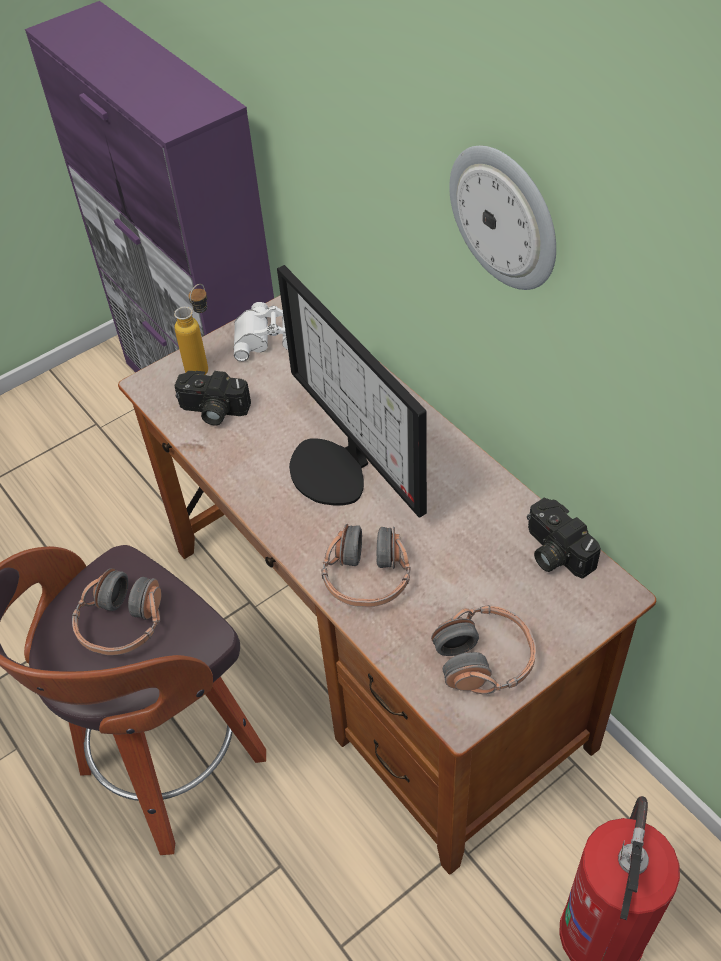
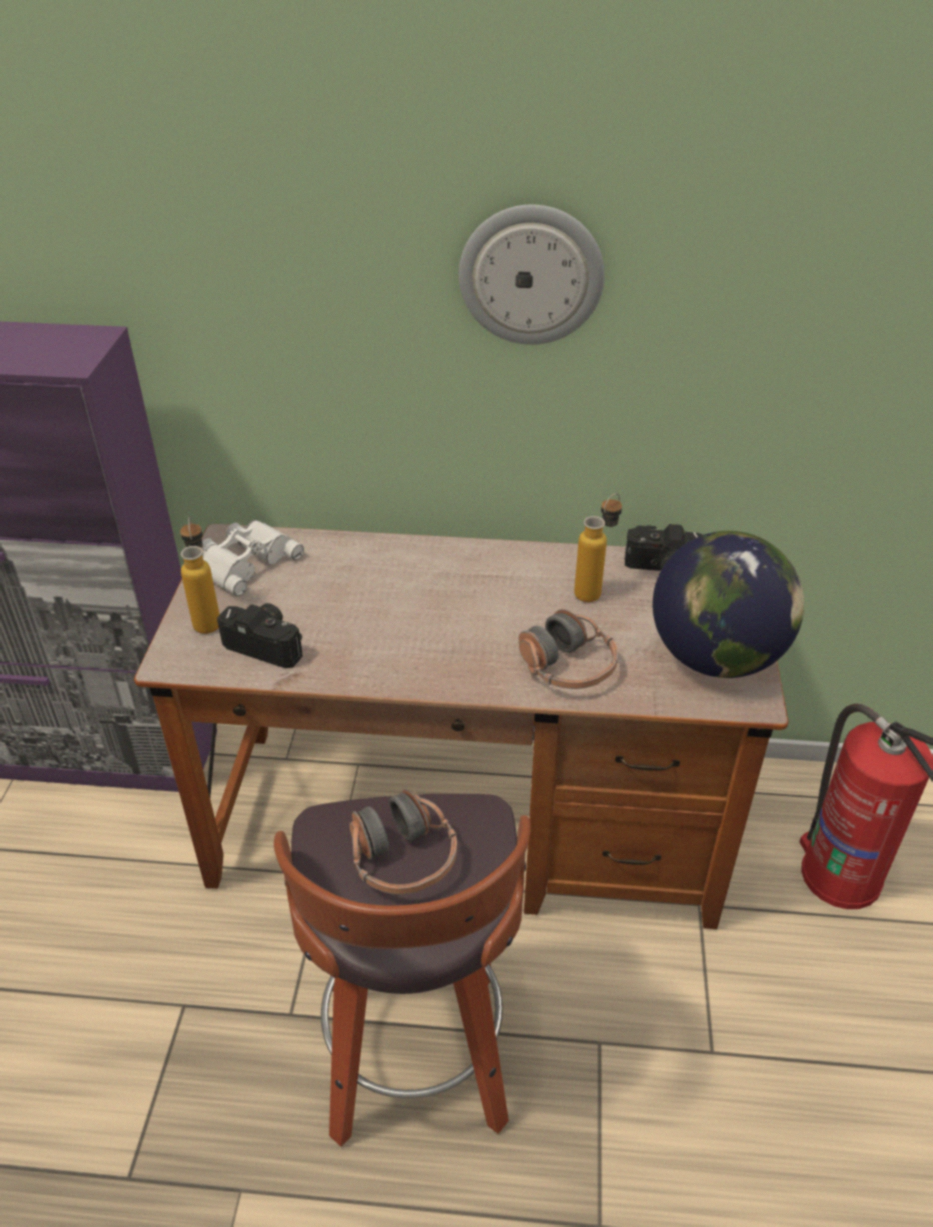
camera: 50 degrees left, 10 degrees down
camera [174,371,251,425] -> camera turned 120 degrees counterclockwise [217,603,302,668]
monitor [277,265,427,518] -> none
headphones [431,605,536,694] -> globe [653,531,804,678]
none -> bottle [574,493,622,602]

